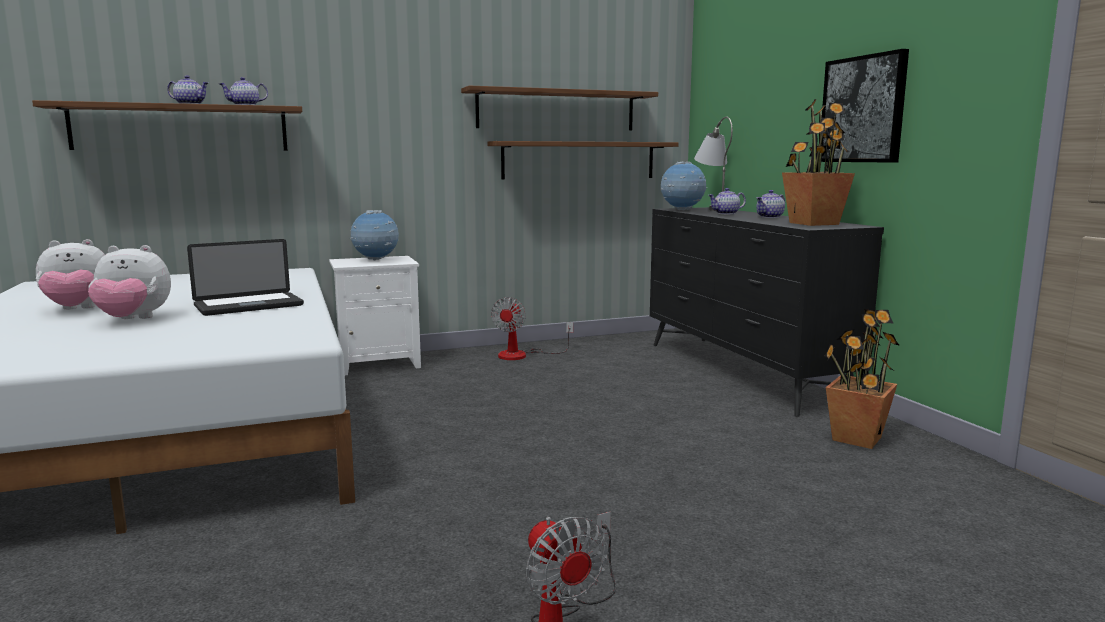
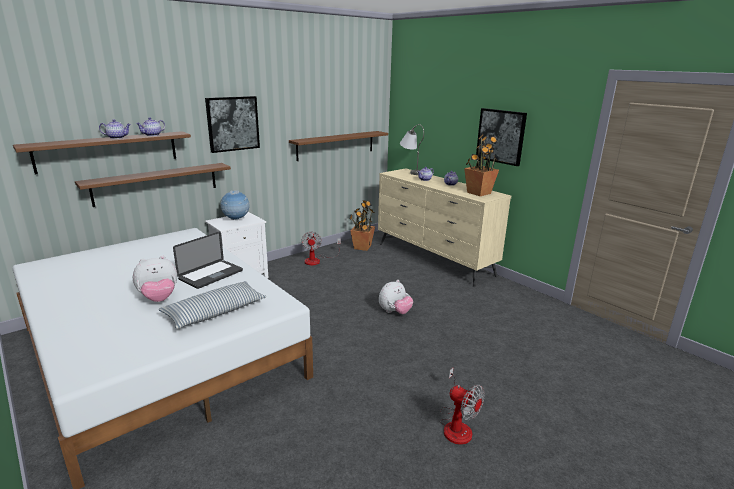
camera: 20 degrees left, 10 degrees up
plush toy [36,239,105,310] -> plush toy moved to [379,280,413,314]
shelf [461,86,658,130] -> shelf moved to [75,163,231,207]
black dresser [650,207,884,417] -> beige dresser [378,168,511,287]
globe [661,162,707,211] -> none
potted plant [824,309,900,449] -> potted plant moved to [350,200,375,251]
none -> pillow [159,281,266,329]
none -> picture [205,96,260,153]

